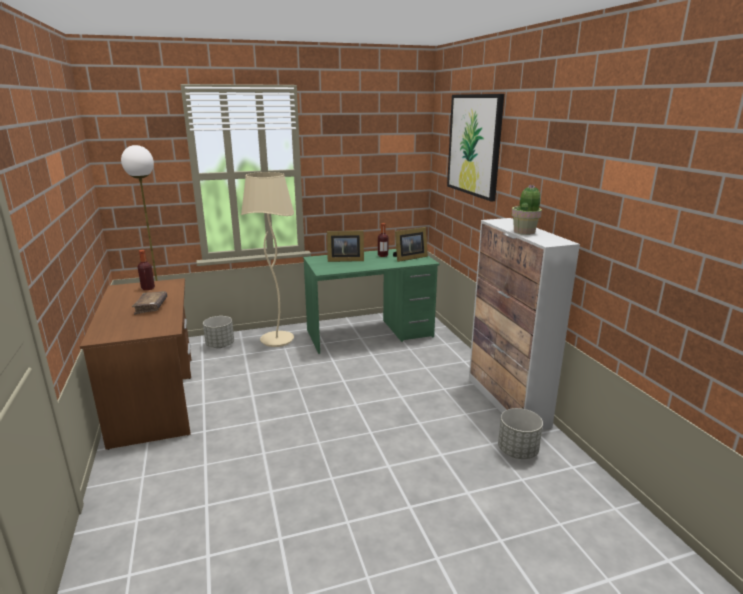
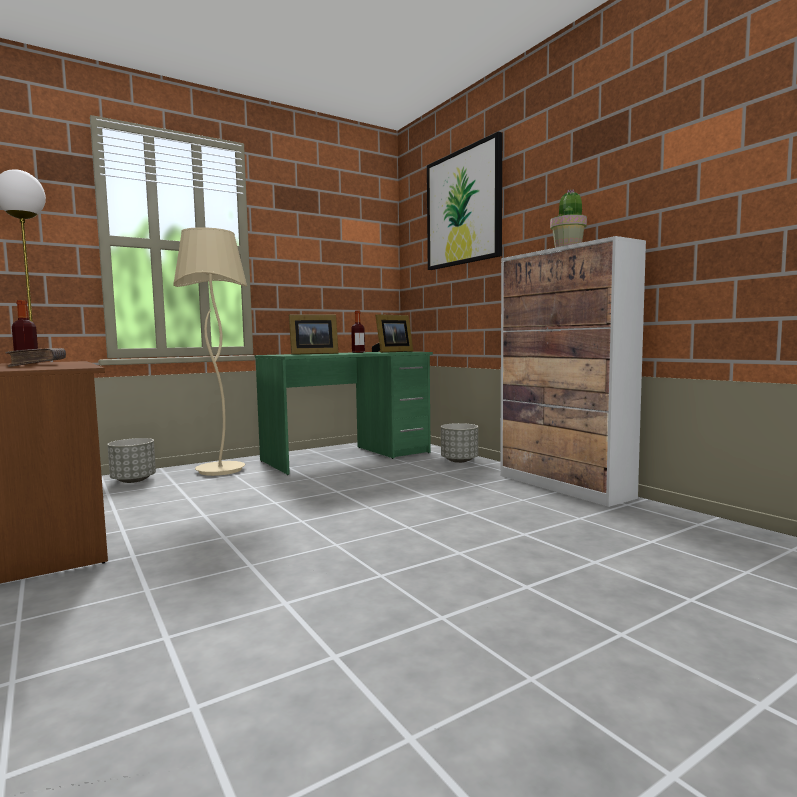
camera: 15 degrees left, 15 degrees down
grey planter [498,408,543,459] -> grey planter moved to [441,423,478,463]

